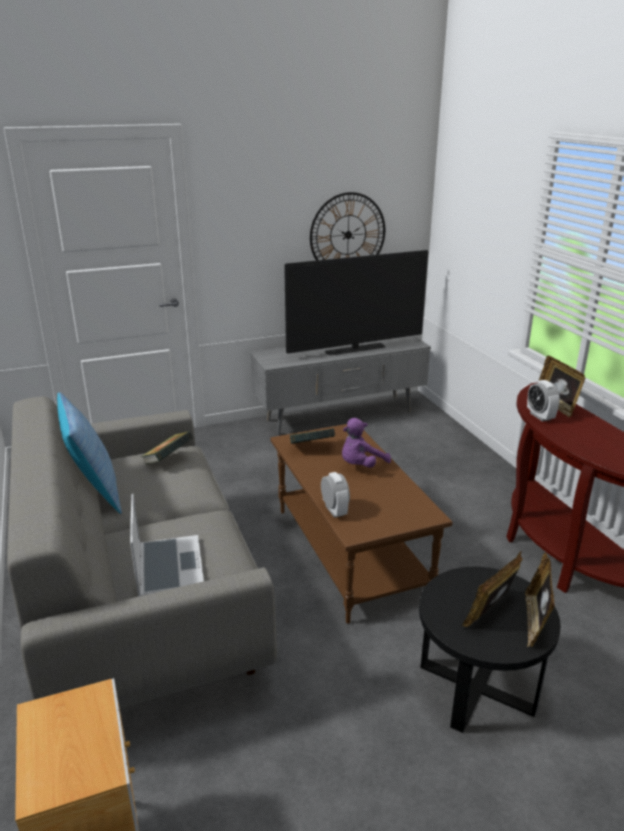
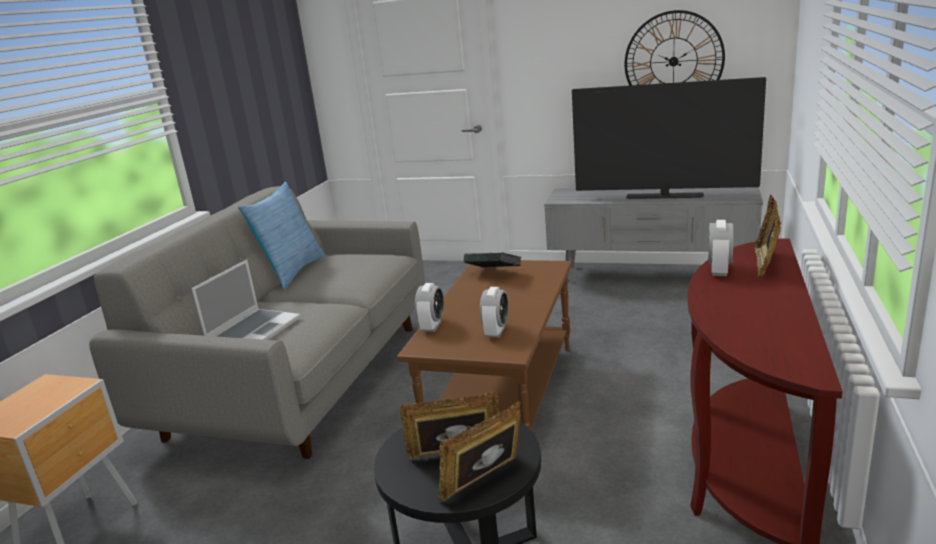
camera: 40 degrees right, 5 degrees down
book [141,431,193,465] -> none
purple plush toy [342,418,391,468] -> none
none -> alarm clock [480,287,508,338]

